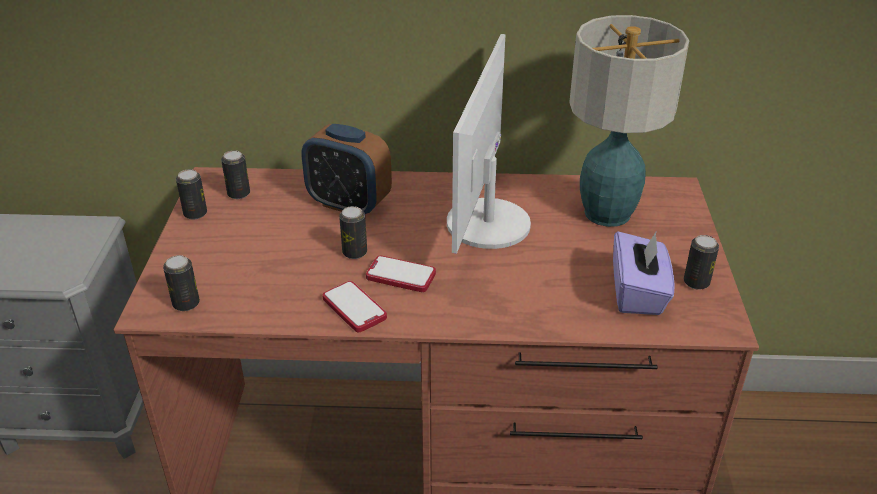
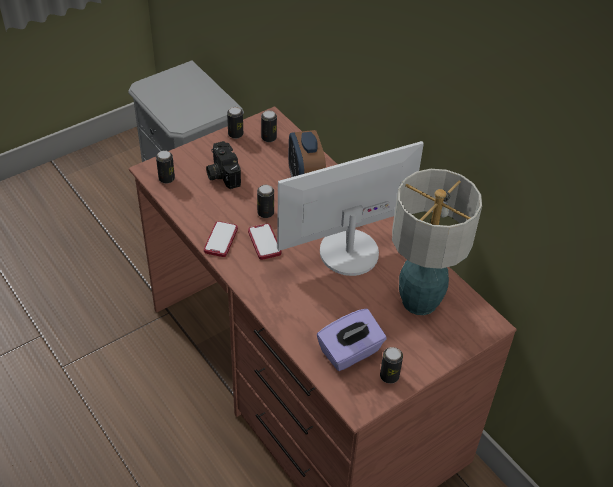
camera: 50 degrees right, 10 degrees up
none -> camera [206,141,241,189]

